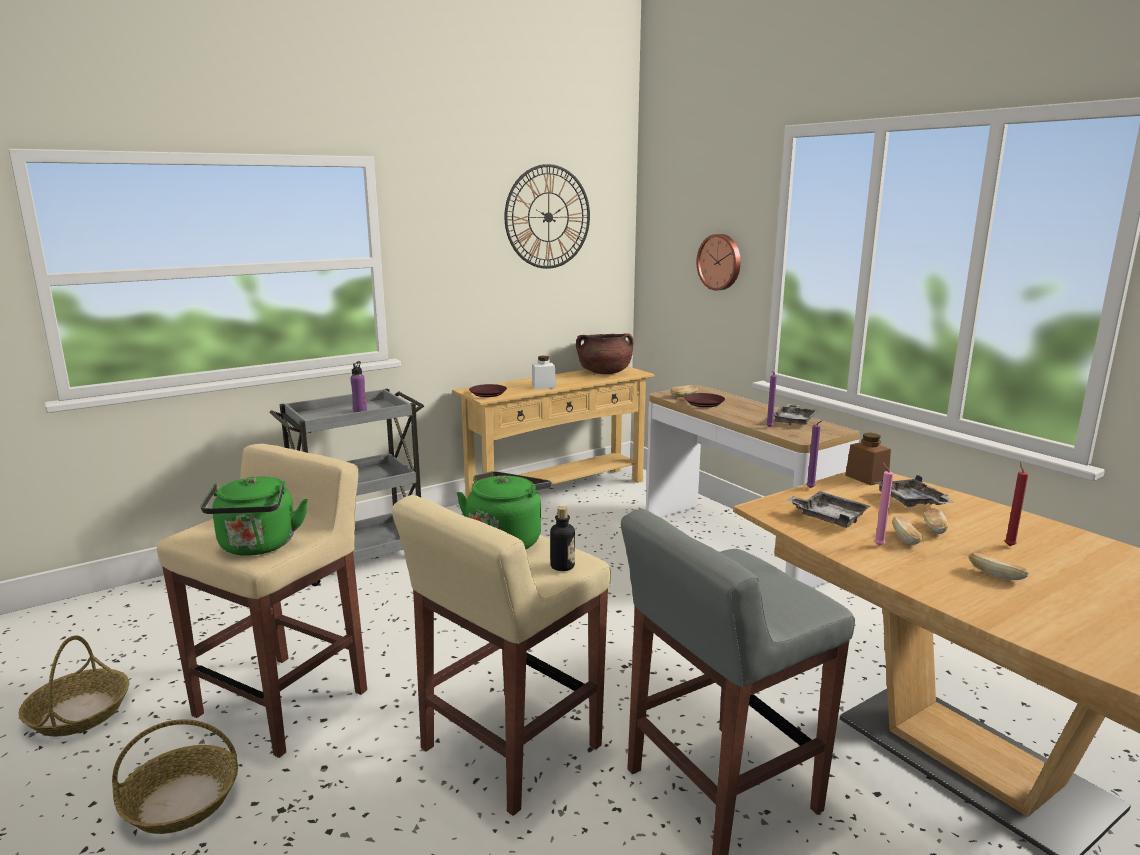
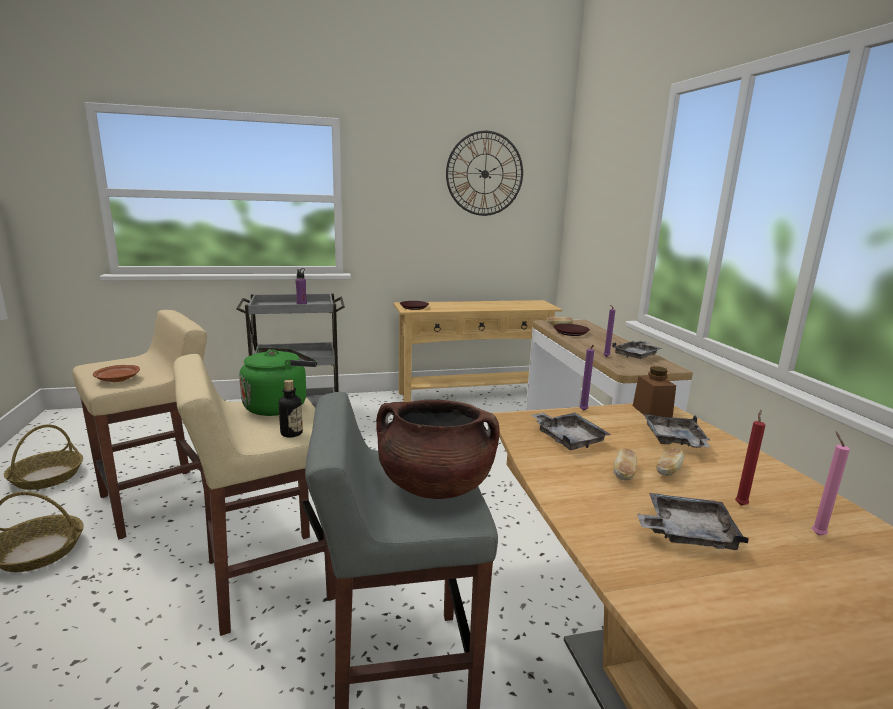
camera: 20 degrees right, 0 degrees up
green kettle [201,476,308,556] -> brown plate [93,365,140,382]
white jar [532,356,556,389] -> none
brown cooking pot [576,333,633,374] -> brown cooking pot moved to [376,400,500,499]
wall clock [697,234,741,291] -> none
pink candle [874,462,893,546] -> pink candle moved to [812,432,850,536]
bread [969,552,1029,580] -> grey tray [637,493,749,550]

